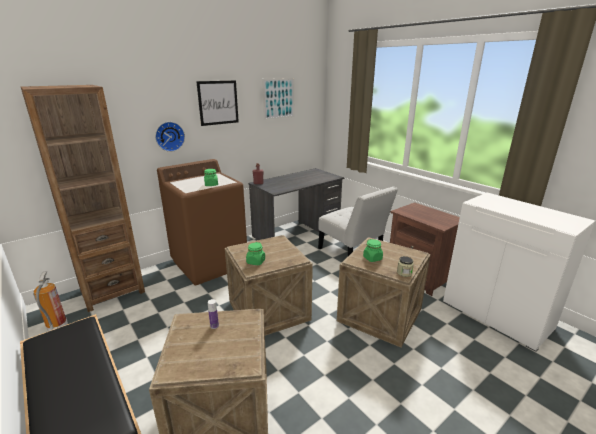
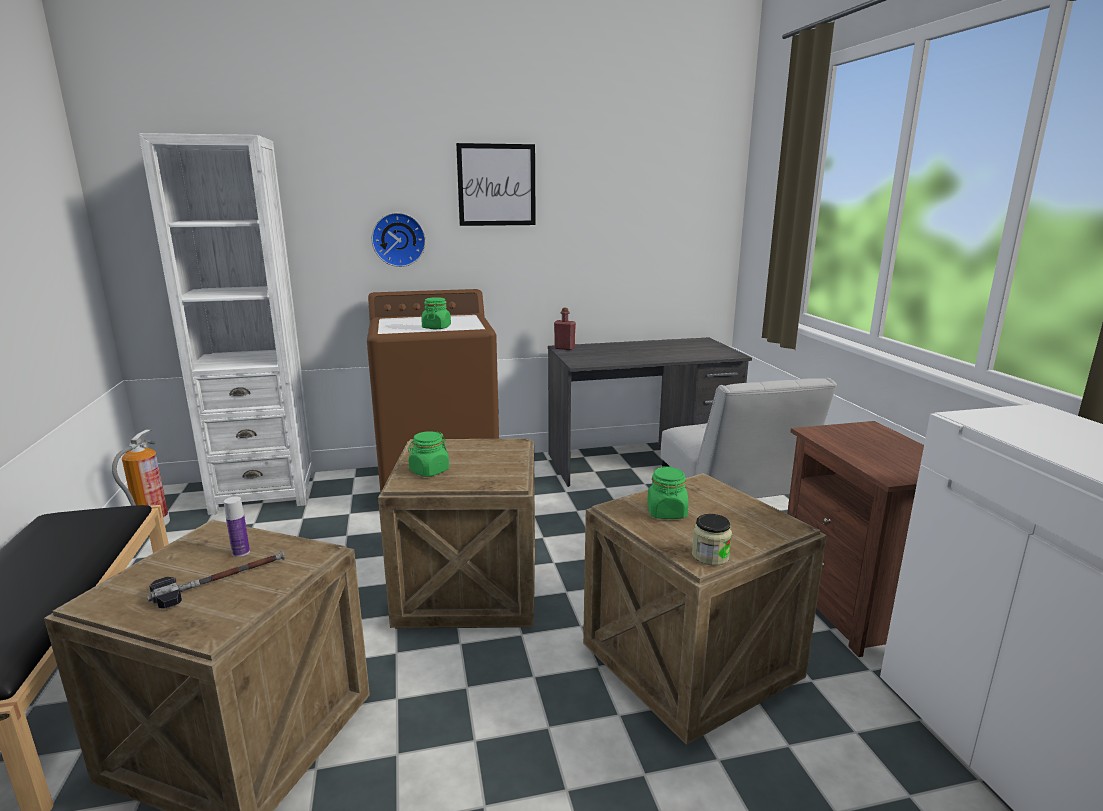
camera: 25 degrees right, 5 degrees down
brown bookcase [21,85,145,312] -> white bookcase [139,133,314,515]
picture [262,78,294,120] -> none
none -> hammer [147,551,285,609]

